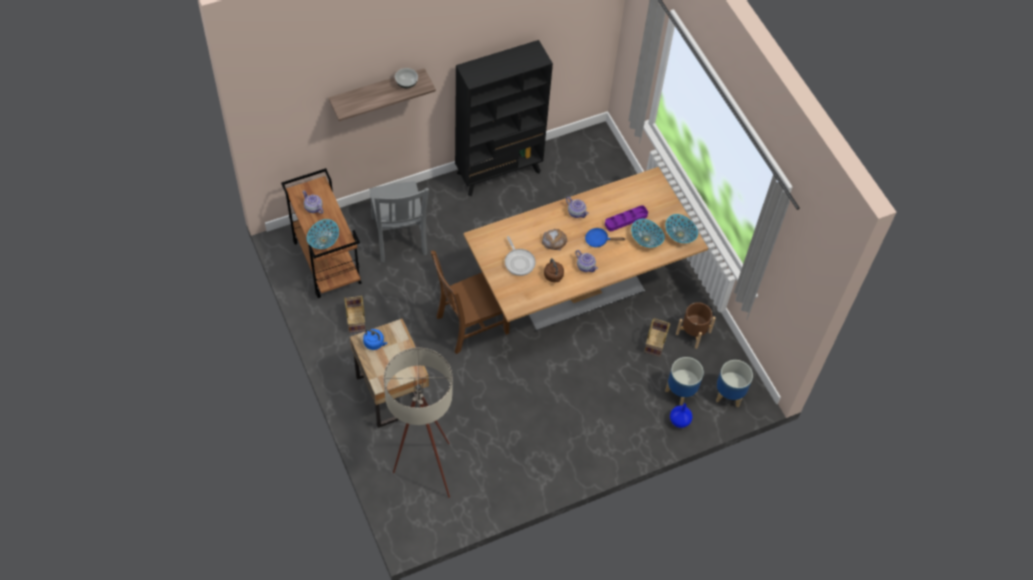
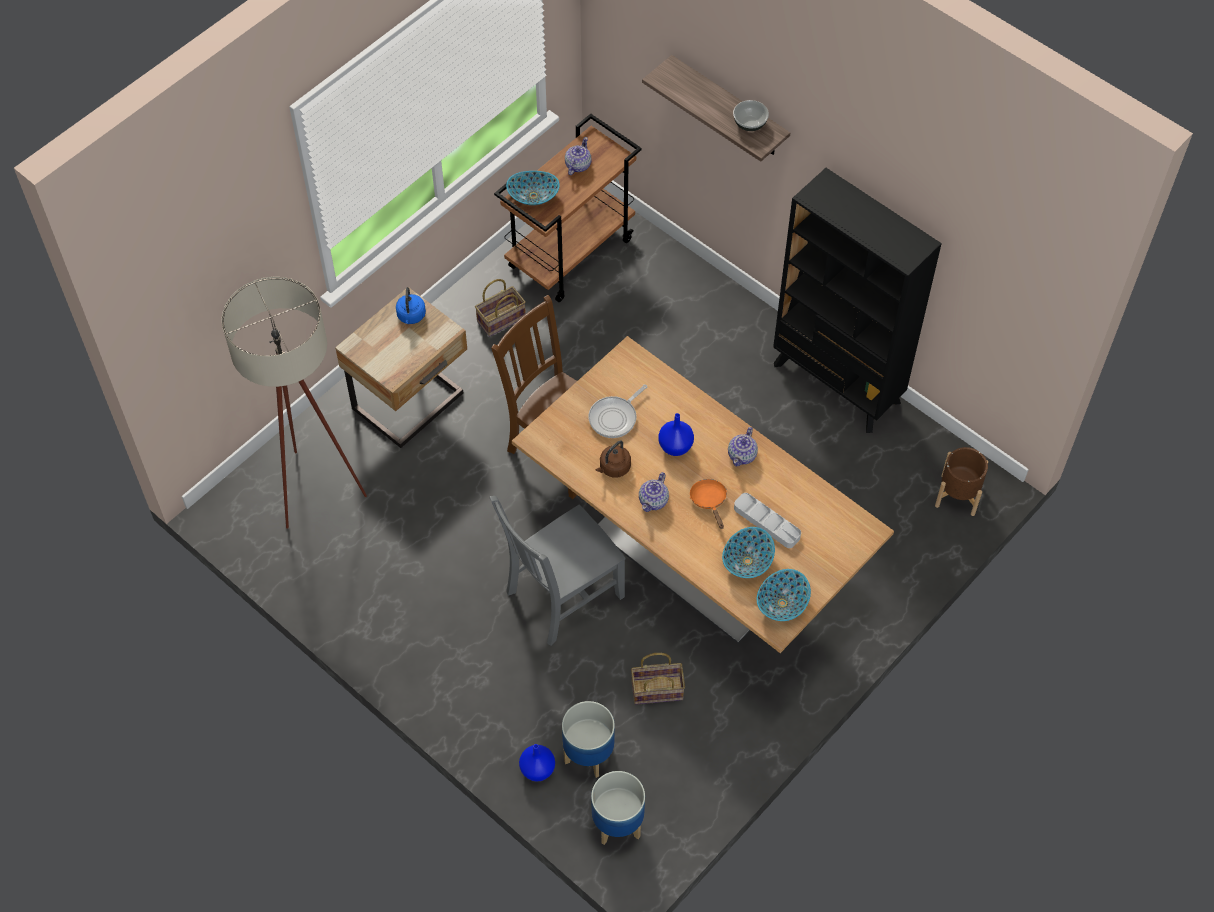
camera: 70 degrees right, 0 degrees up
grey chair [370,181,429,262] -> grey chair moved to [489,496,626,646]
bread [542,229,567,250] -> blue vase [658,413,694,456]
blue frying pan [585,228,625,247] -> orange frying pan [690,479,727,529]
purple tray [605,205,648,231] -> grey tray [734,493,801,548]
brown planter [676,302,716,349] -> brown planter moved to [935,447,988,516]

